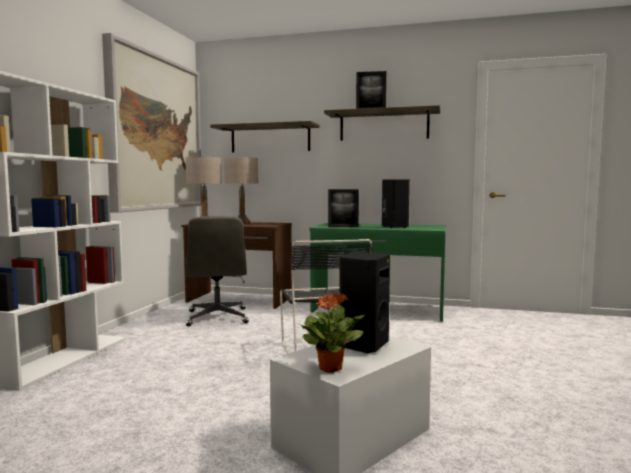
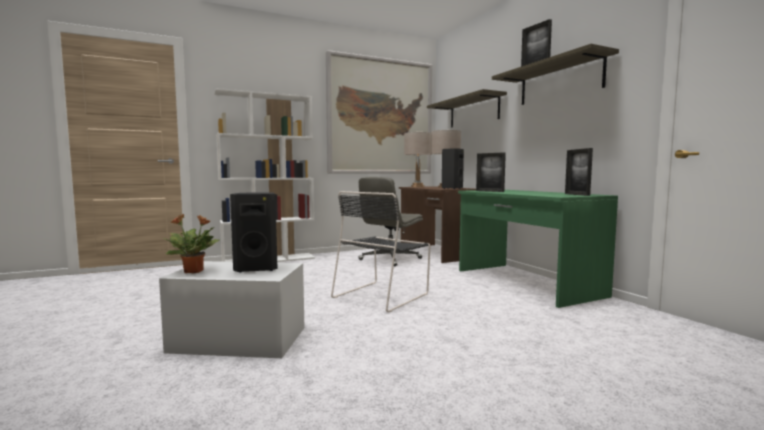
camera: 50 degrees right, 0 degrees up
black speaker [382,179,410,228] -> black speaker moved to [442,148,464,189]
none -> picture frame [565,148,593,196]

